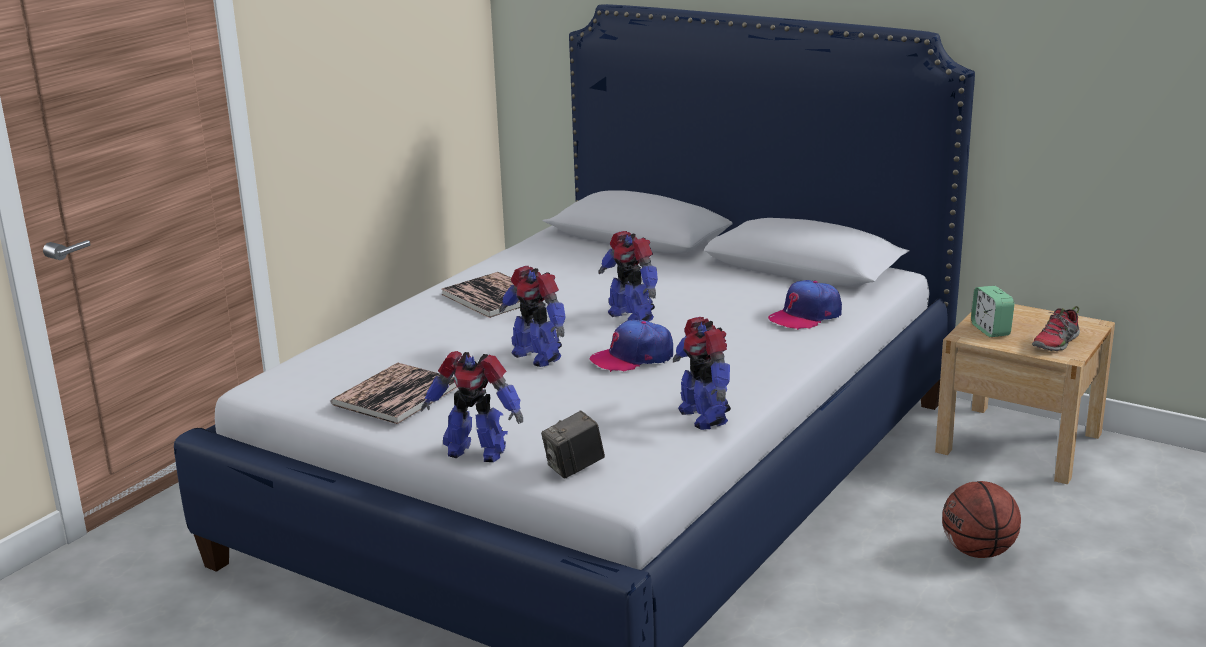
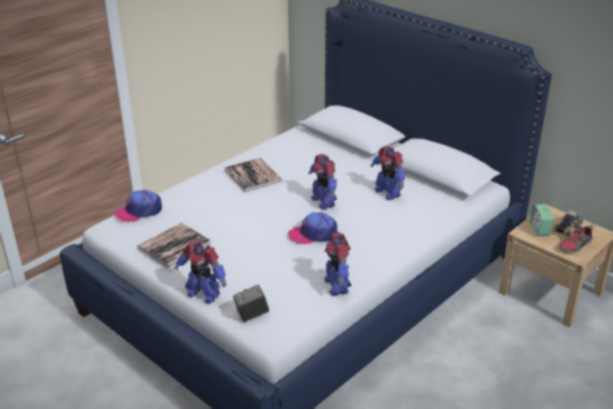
camera: 10 degrees right, 10 degrees up
toy robot [499,266,566,367] -> toy robot moved to [371,146,405,200]
cap [768,280,842,330] -> cap moved to [114,190,162,222]
basketball [942,481,1021,558] -> none
none -> toy truck [553,207,583,236]

